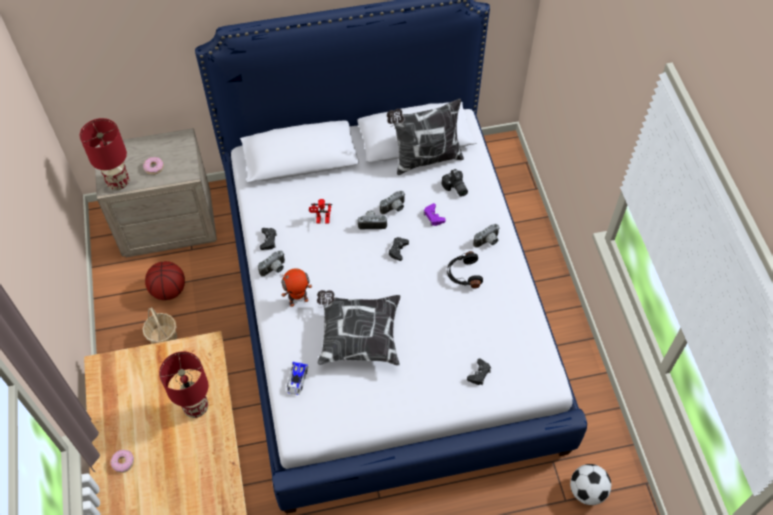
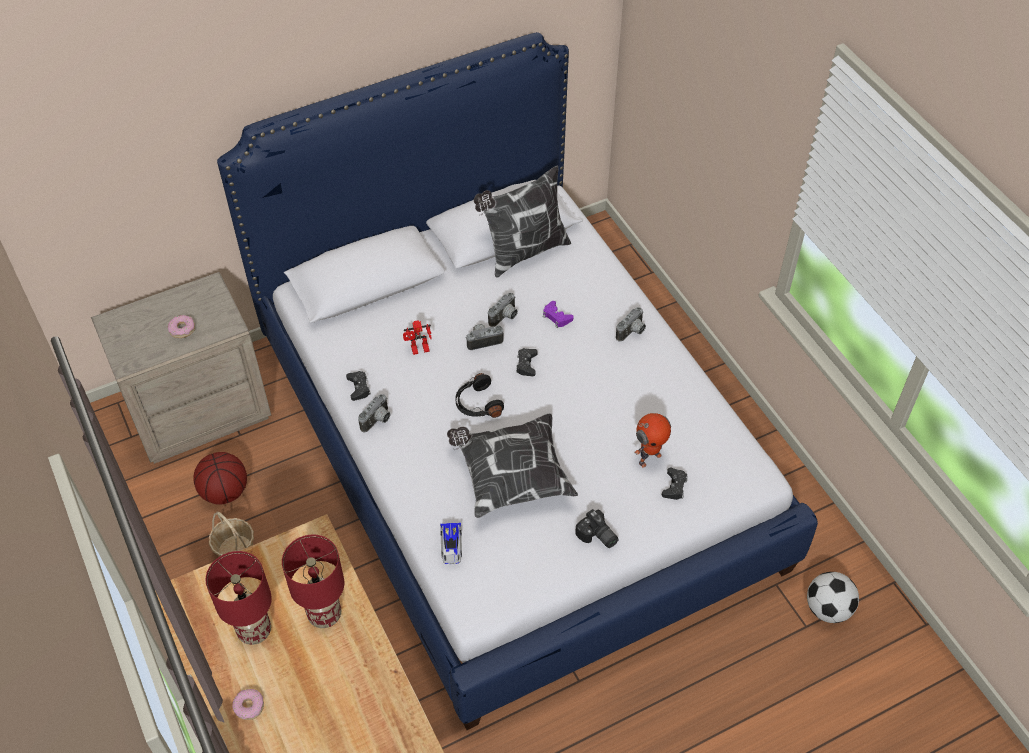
camera: 15 degrees left, 5 degrees down
red table lamp [80,118,130,190] -> red table lamp moved to [206,551,272,645]
toy robot [281,269,312,307] -> toy robot moved to [634,413,671,467]
camera [442,169,468,197] -> camera moved to [575,509,619,548]
black headphones [447,251,483,288] -> black headphones moved to [456,373,504,418]

